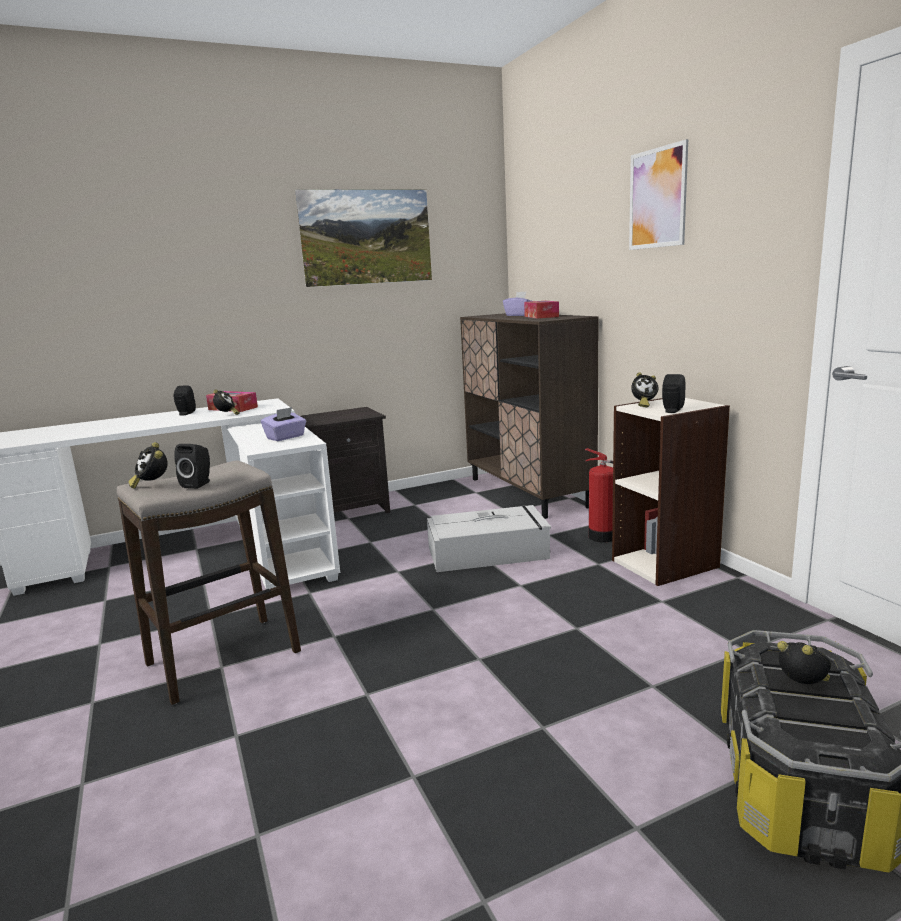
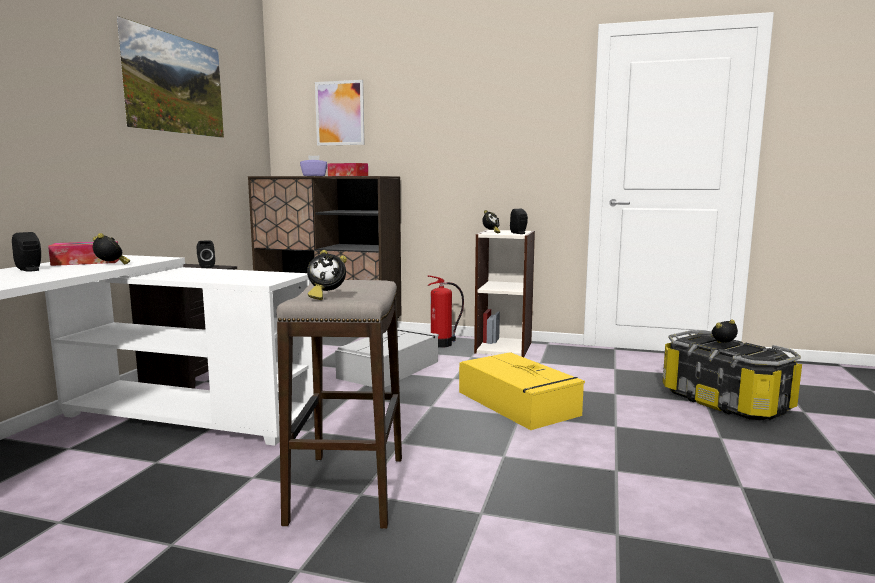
camera: 50 degrees left, 5 degrees down
black speaker [174,444,210,489] -> black speaker moved to [197,240,215,268]
purple tissue box [261,407,306,441] -> none
picture [629,139,688,250] -> picture moved to [315,80,365,146]
none -> yellow storage box [459,352,585,430]

